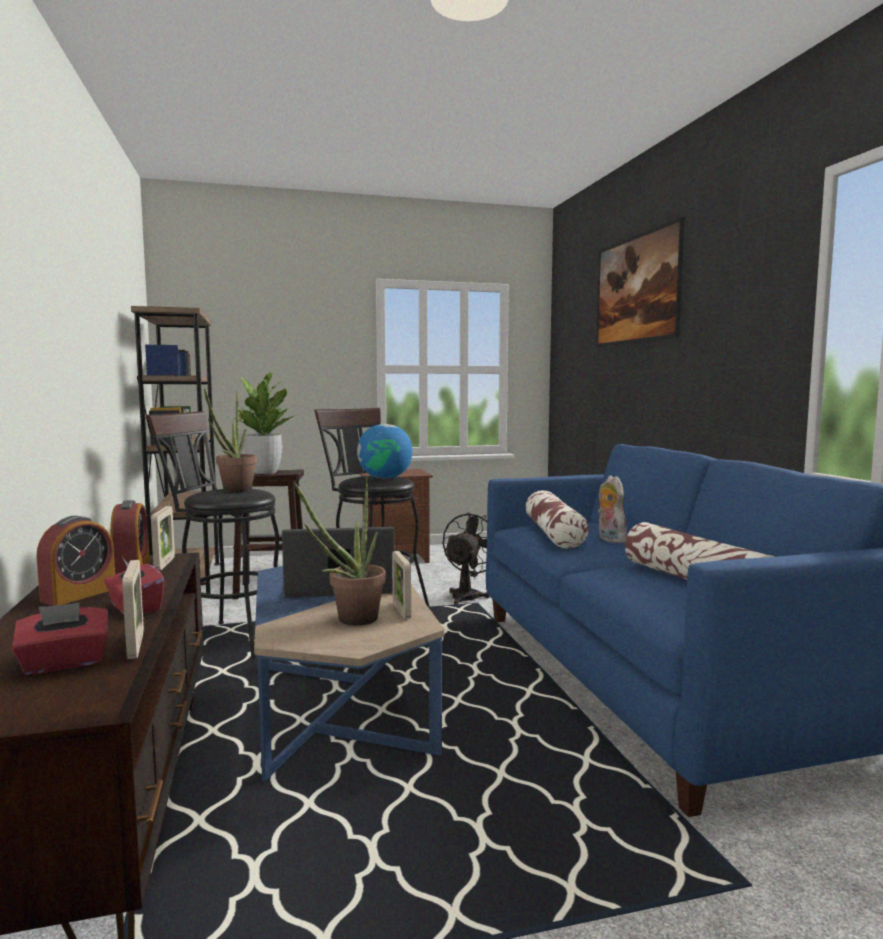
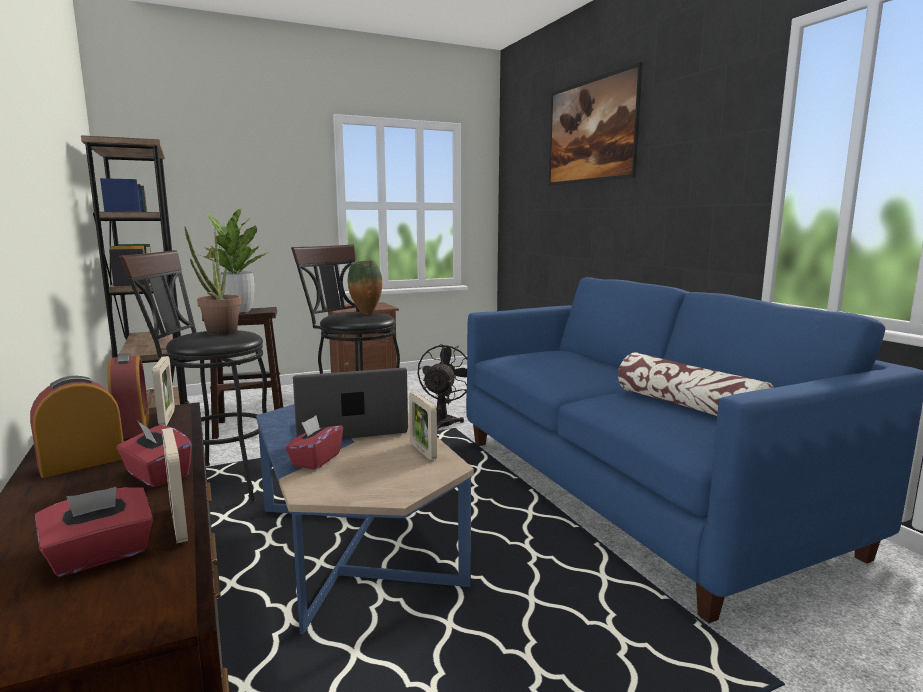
camera: 10 degrees left, 5 degrees up
alarm clock [36,516,115,606] -> alarm clock turned 150 degrees counterclockwise [30,376,124,478]
potted plant [295,477,386,626] -> none
globe [357,424,413,478] -> vase [348,261,382,315]
pillow [526,490,589,549] -> none
plush toy [598,475,627,543] -> none
none -> red tissue box [285,416,343,470]

